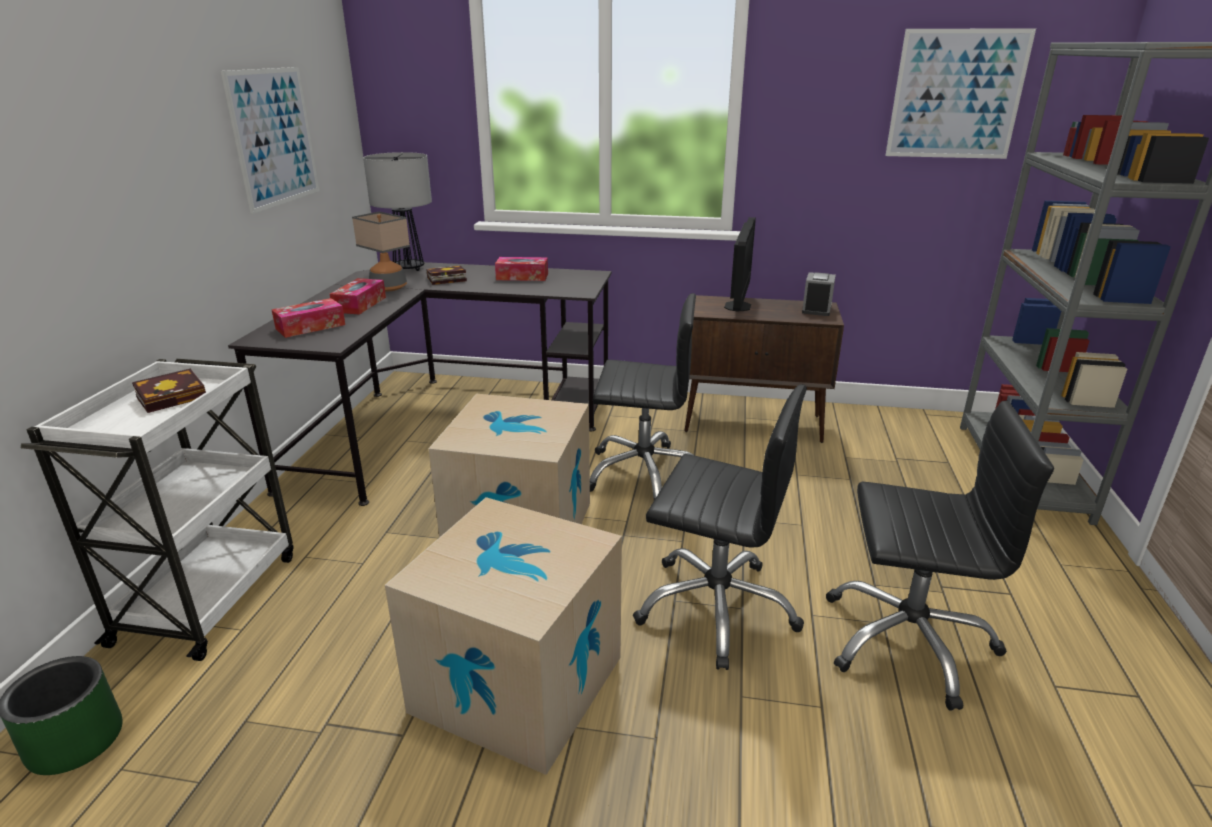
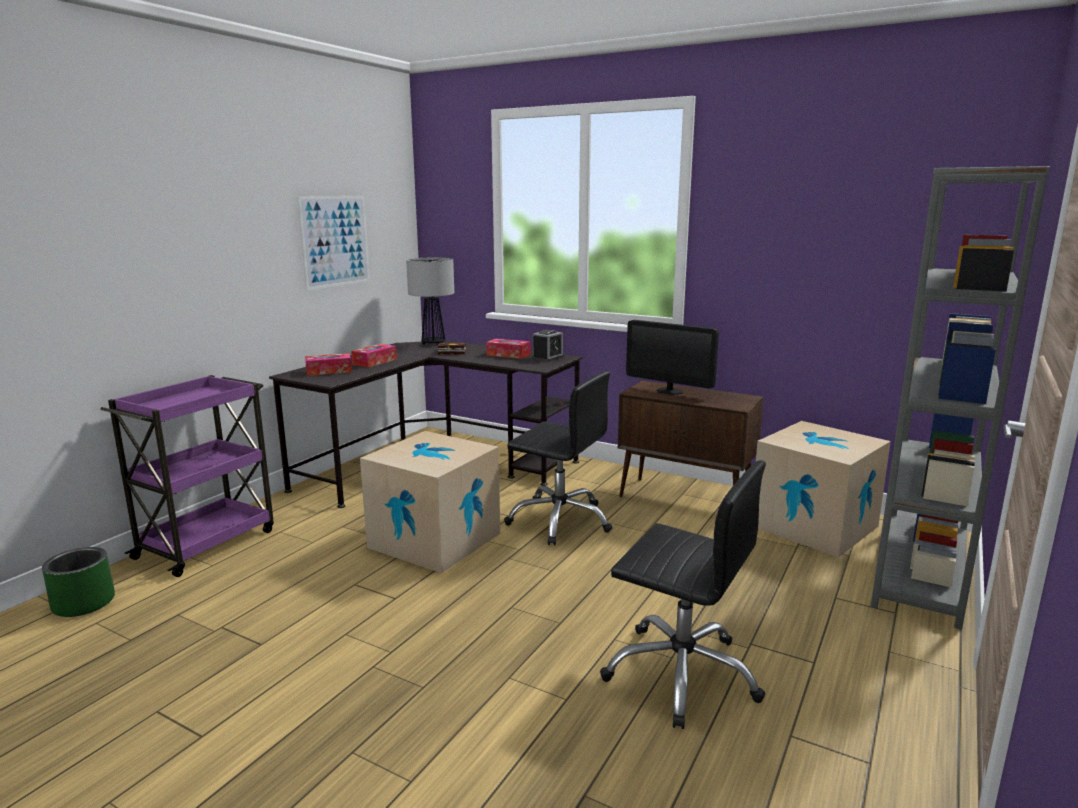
camera: 20 degrees right, 10 degrees down
white cart [21,359,294,661] -> purple cart [100,375,274,577]
book [132,368,206,413] -> none
table lamp [352,211,410,292] -> none
cardboard box [385,497,622,775] -> cardboard box moved to [756,421,891,557]
black office chair [633,385,807,670] -> none
monitor [724,217,756,311] -> monitor turned 90 degrees clockwise [626,320,719,395]
alarm clock [802,272,836,316] -> alarm clock moved to [532,330,564,362]
picture [885,28,1036,159] -> none

